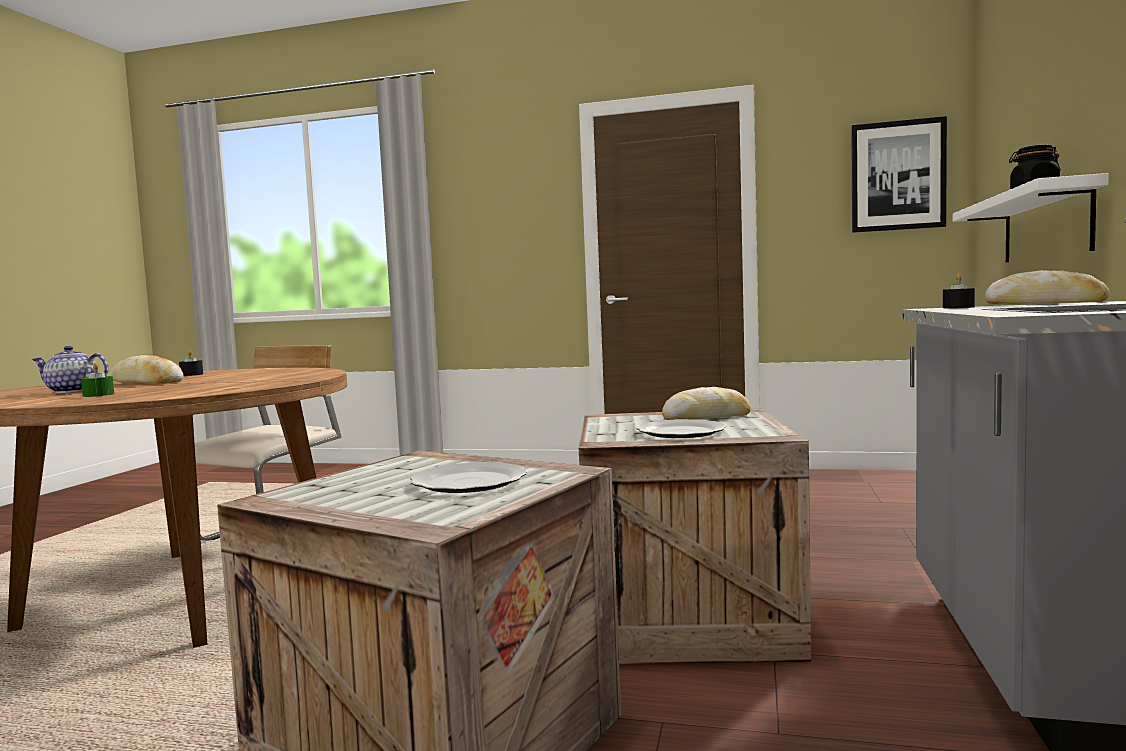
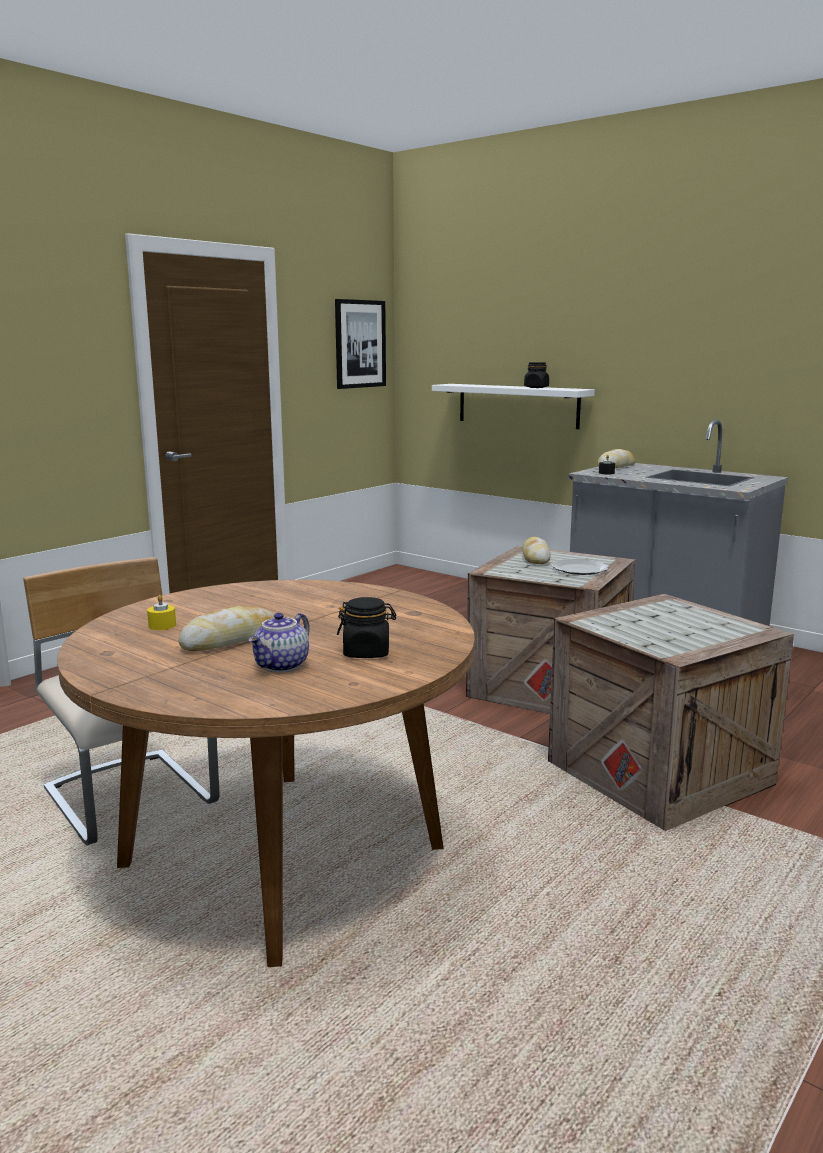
camera: 65 degrees left, 10 degrees up
green candle [81,363,114,397] -> black jar [337,597,396,658]
black candle [179,350,203,376] -> yellow candle [147,595,176,630]
plate [410,462,527,493] -> none

